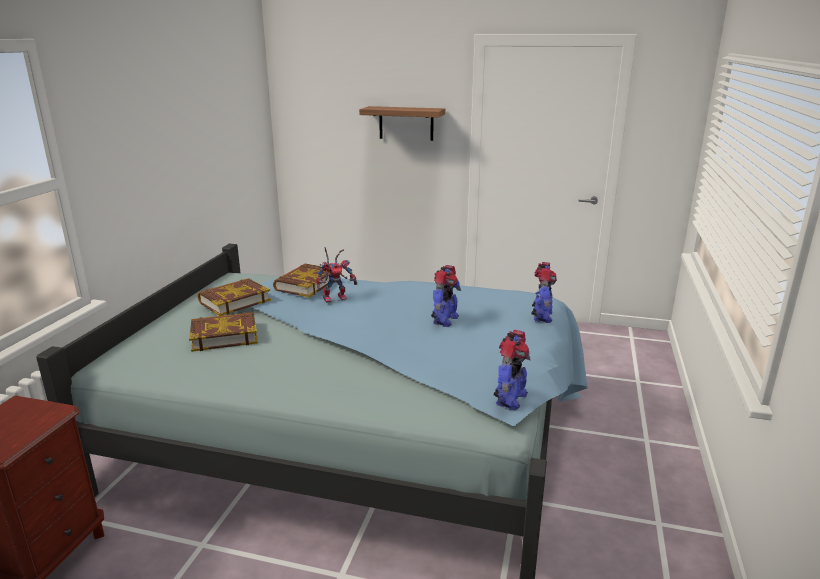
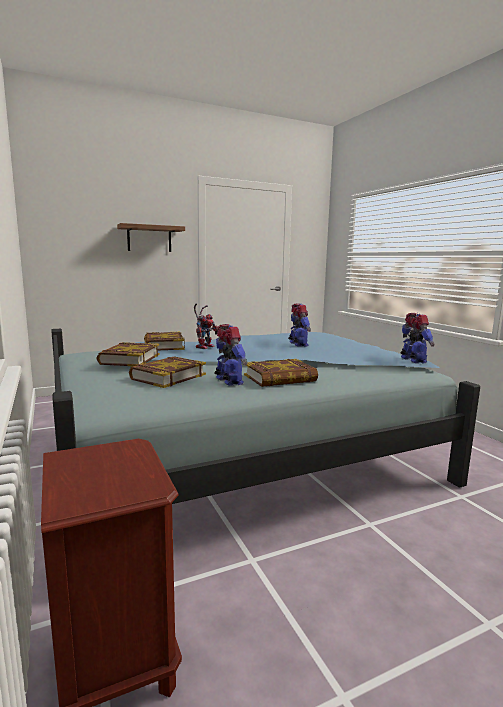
camera: 40 degrees left, 10 degrees down
toy robot [531,262,557,323] -> toy robot moved to [214,324,247,386]
none -> book [244,359,318,387]

